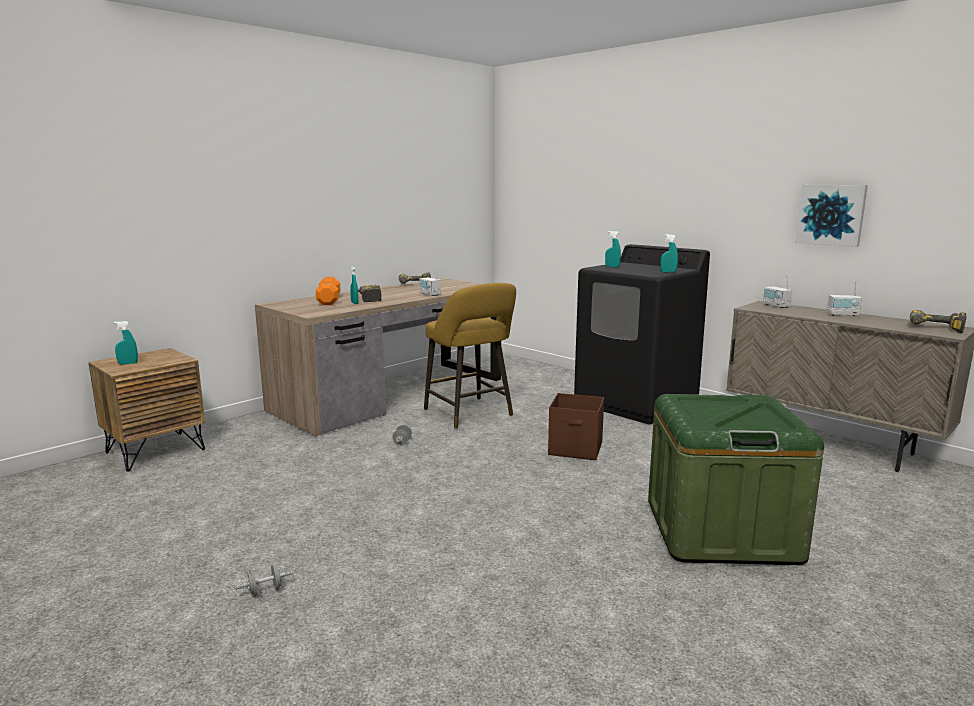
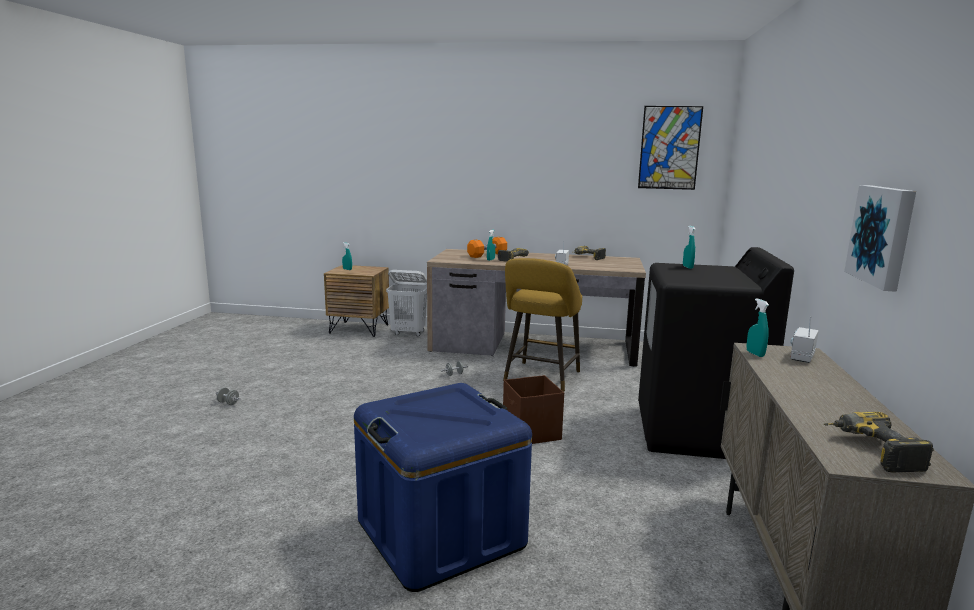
camera: 55 degrees right, 0 degrees up
green storage box [648,394,824,565] -> blue storage box [354,383,532,592]
turquoise spray bottle [660,234,678,273] -> turquoise spray bottle moved to [747,298,769,357]
radio [827,281,862,317] -> none
none -> white laundry basket [386,270,427,336]
none -> picture [638,106,703,190]

